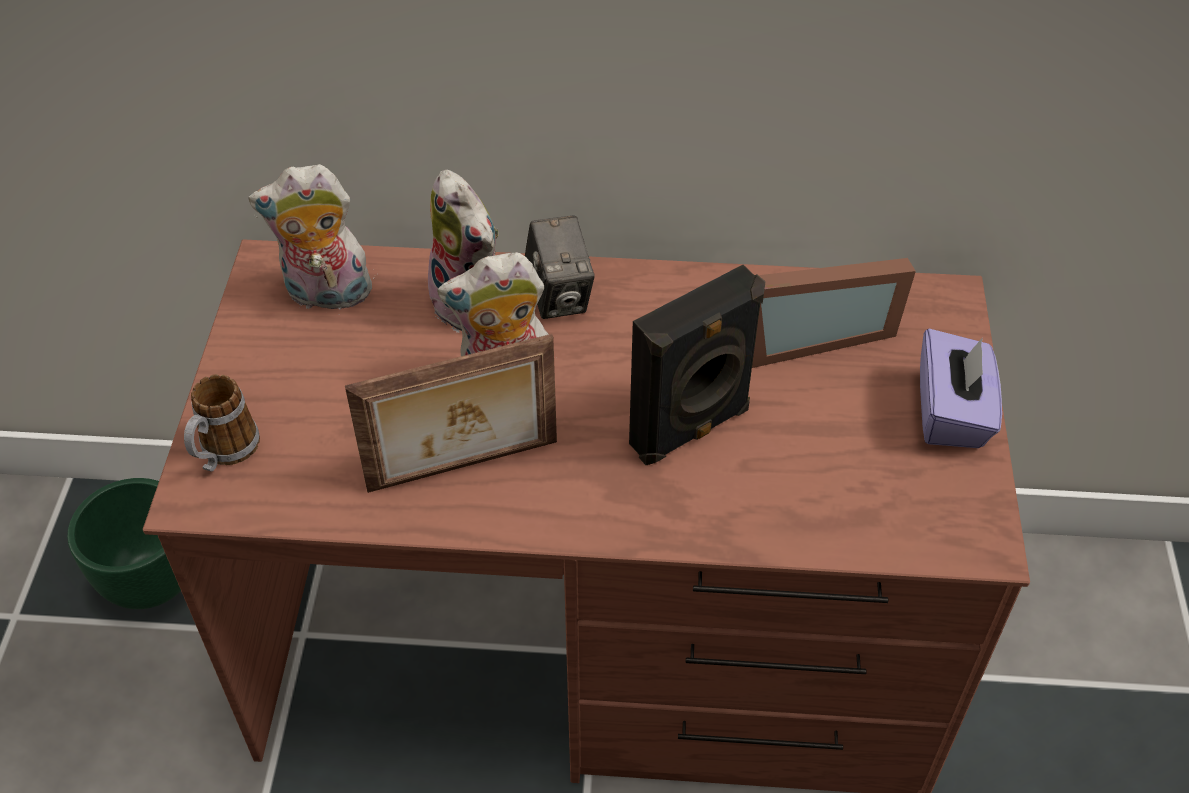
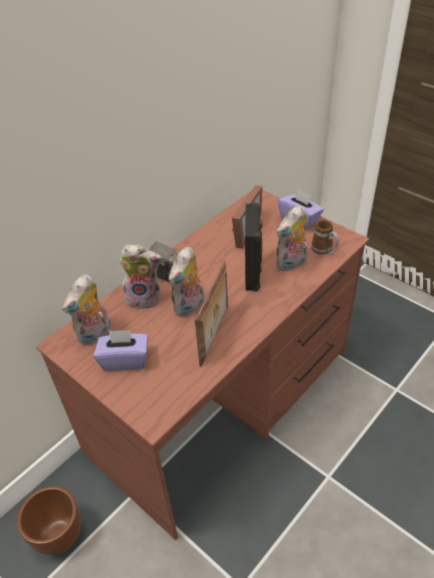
camera: 50 degrees left, 5 degrees down
green planter [67,478,181,609] -> brown planter [17,486,81,555]
mug [184,374,260,472] -> mug moved to [311,220,339,255]
none -> purple tissue box [94,330,148,371]
none -> plush toy [276,205,308,271]

